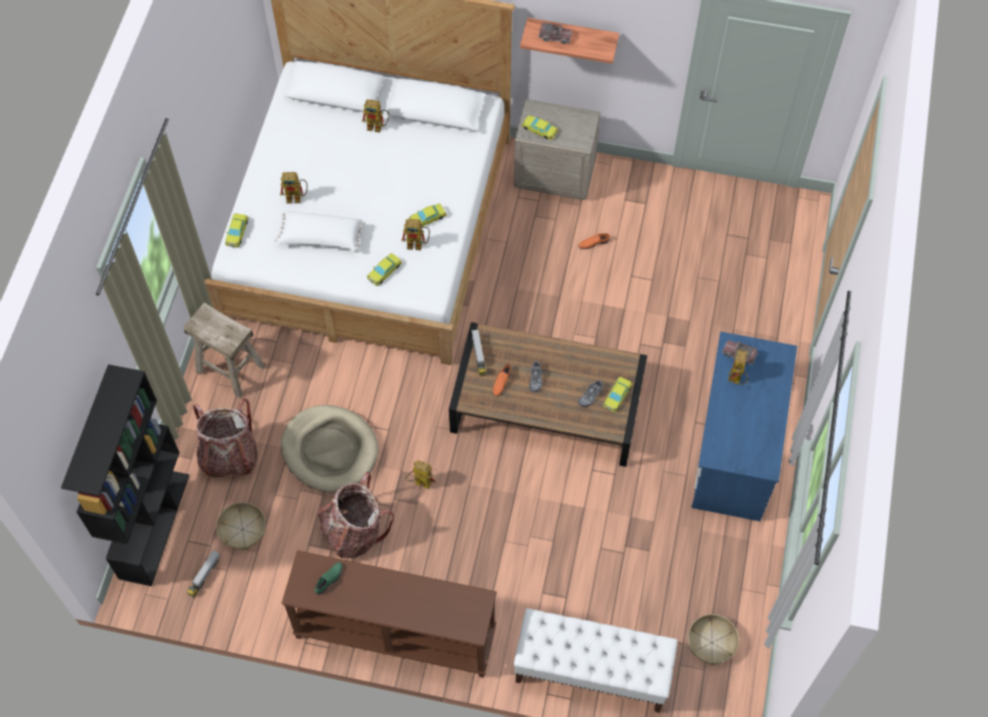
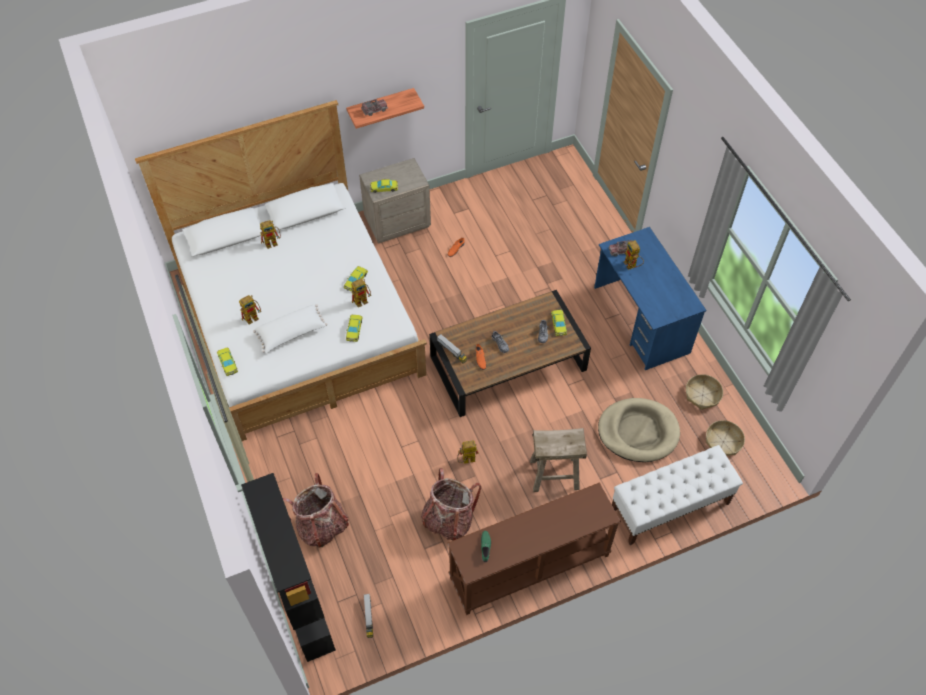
camera: 35 degrees left, 5 degrees down
beige stool [183,302,265,398] -> beige stool moved to [530,428,587,492]
basket [216,502,266,550] -> basket moved to [686,374,723,410]
beige dog bed [281,405,379,492] -> beige dog bed moved to [598,398,680,462]

